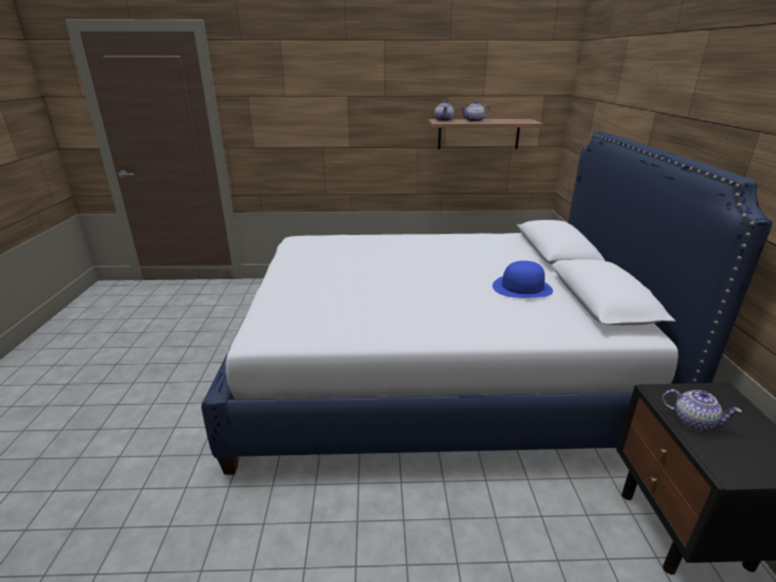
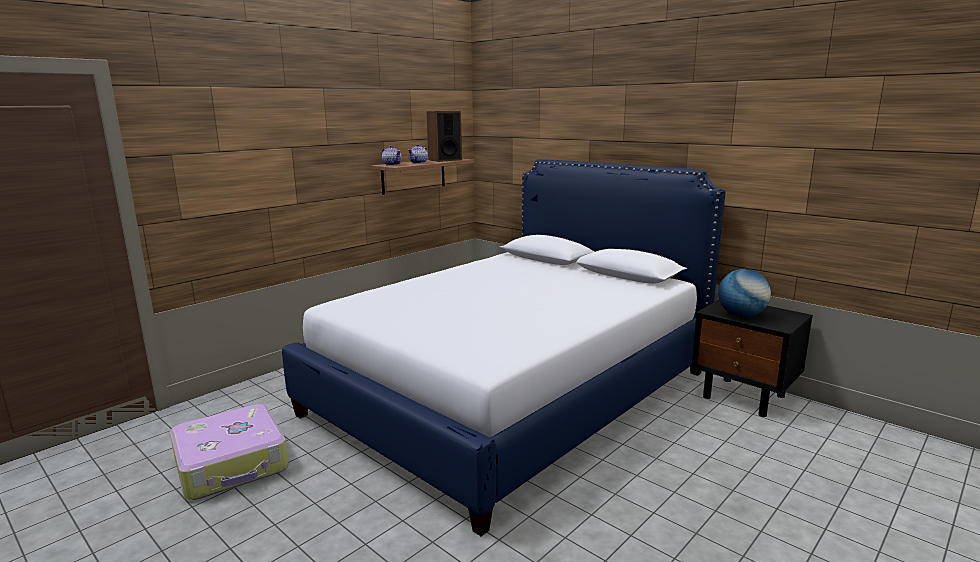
camera: 45 degrees left, 10 degrees down
blue hat [492,261,553,298] -> none
teapot [662,389,742,431] -> globe [718,269,771,317]
none -> suitcase [170,404,289,500]
none -> speaker [427,111,462,162]

